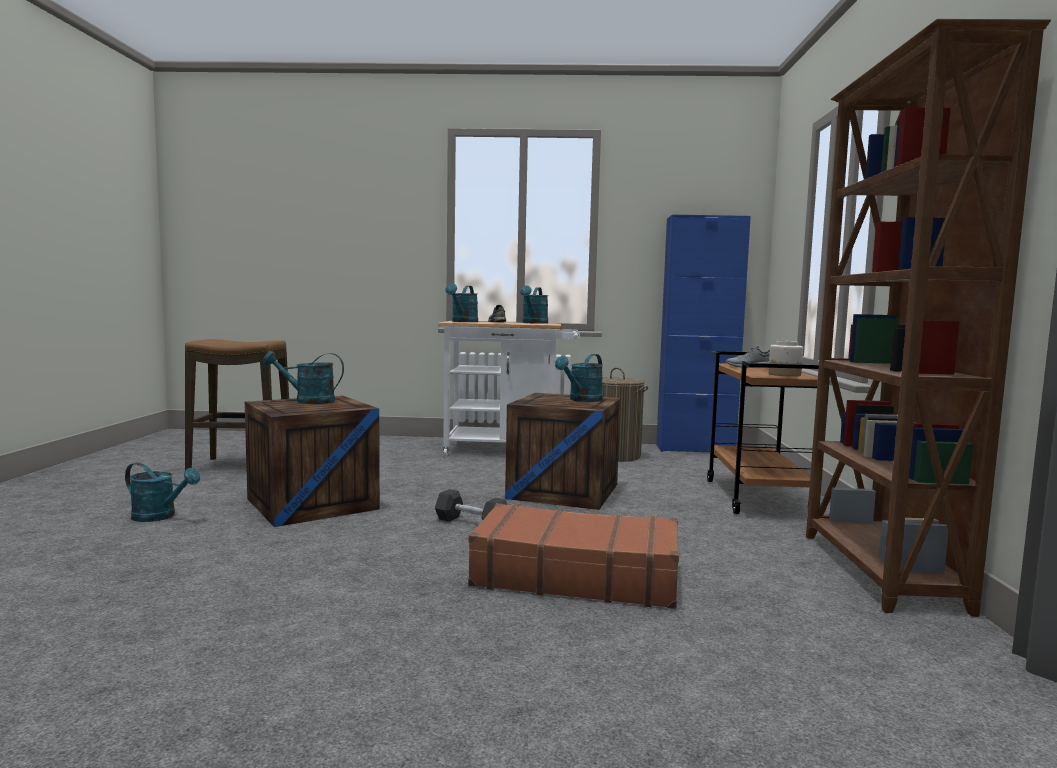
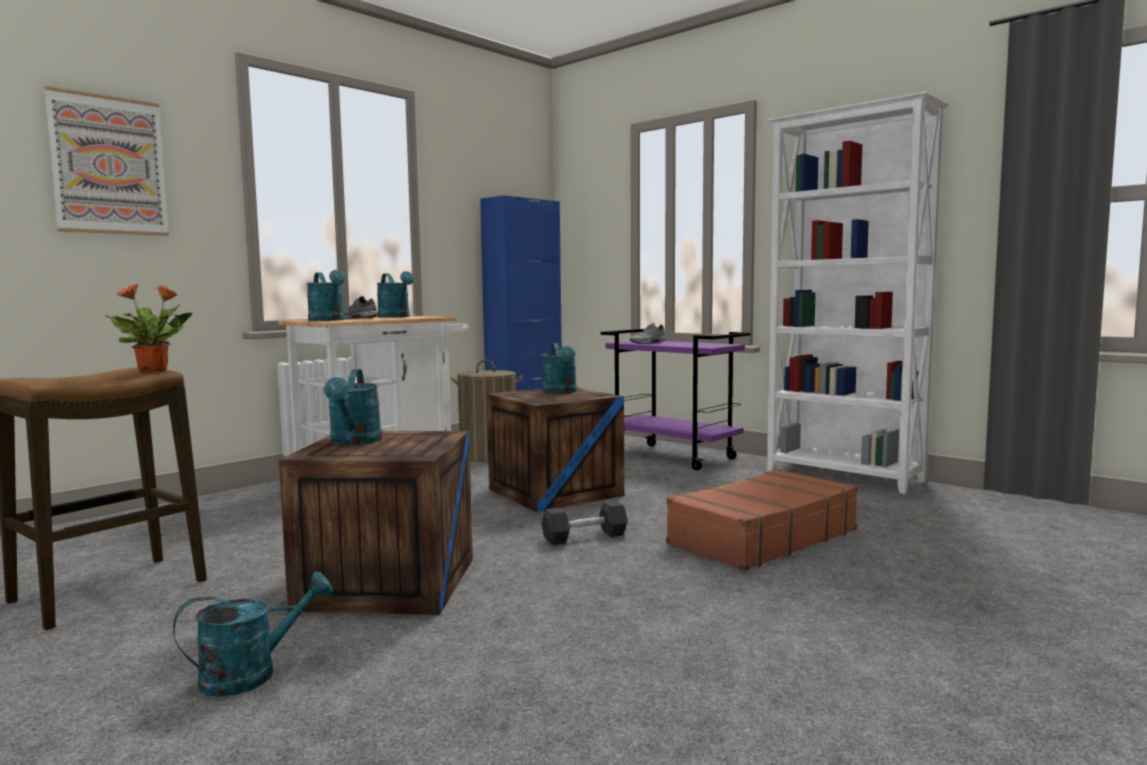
camera: 50 degrees left, 0 degrees up
turquoise watering can [263,351,344,404] -> turquoise watering can turned 45 degrees counterclockwise [324,369,382,445]
brown cart [707,351,819,514] -> purple cart [601,329,750,471]
jar [768,341,803,377] -> none
brown bookcase [806,19,1051,617] -> white bookcase [767,92,949,494]
none -> picture [44,86,169,236]
none -> potted plant [104,284,192,372]

